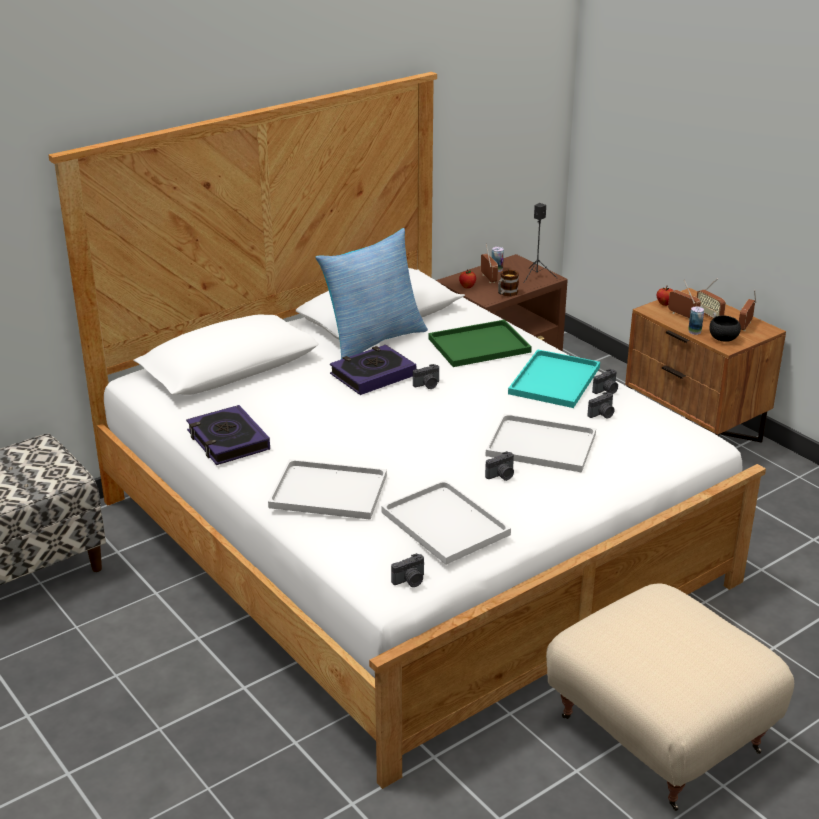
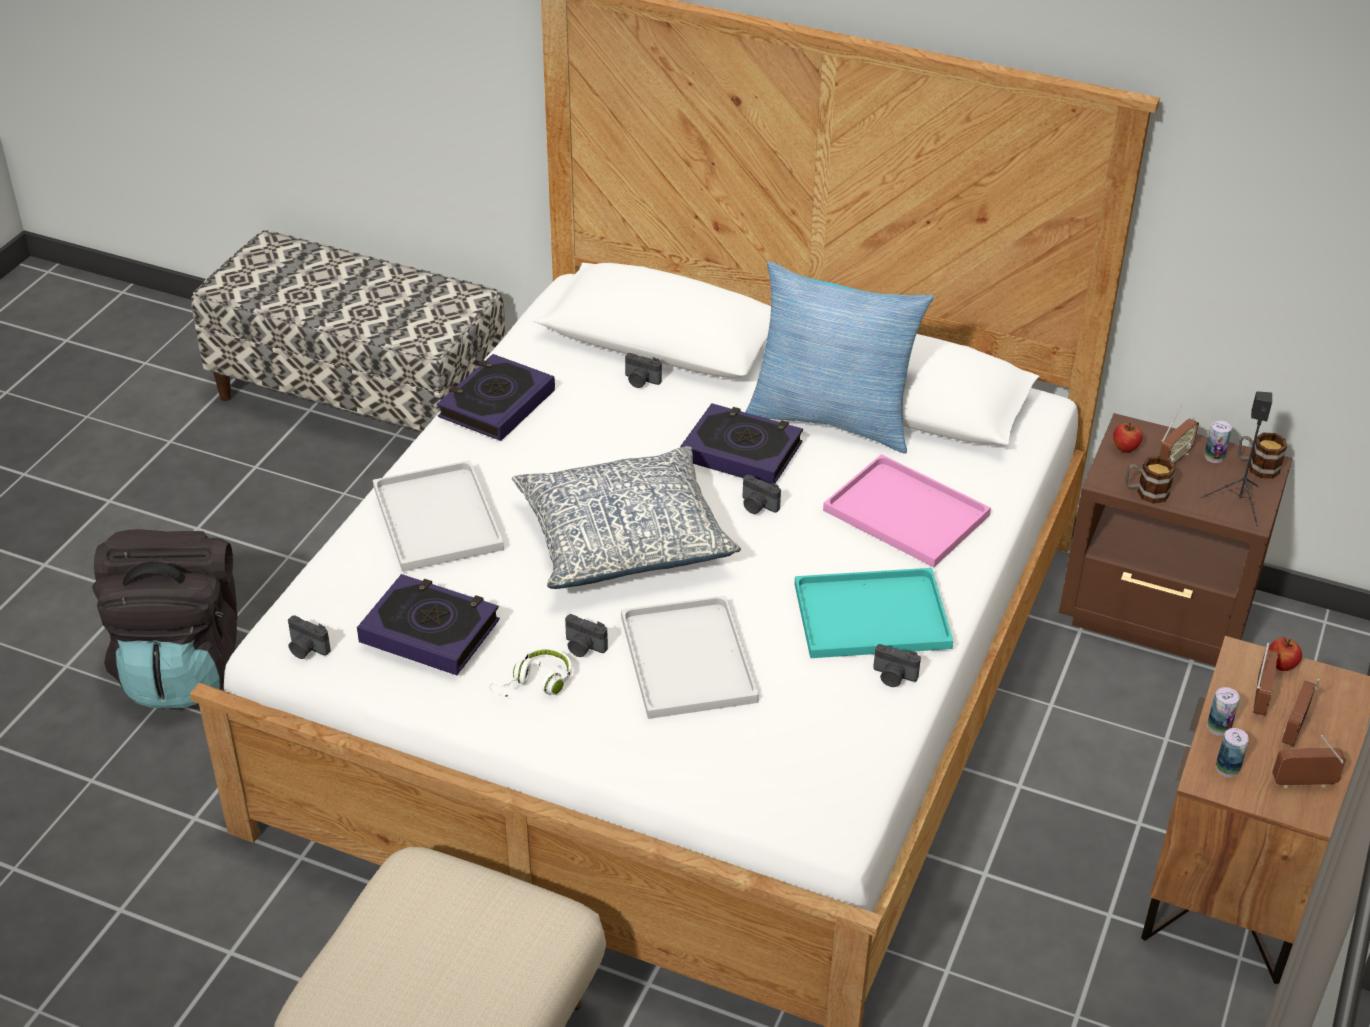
camera: 60 degrees right, 10 degrees up
white tray [381,480,511,565] -> book [357,574,500,675]
green tray [428,320,532,367] -> pink tray [823,454,991,567]
camera [588,392,615,419] -> camera moved to [625,353,662,388]
black bowl [709,316,741,342] -> can [1216,728,1249,777]
none -> black backpack [92,529,237,708]
none -> white headphones [490,648,572,697]
none -> pillow [512,446,741,589]
none -> mug [1238,433,1287,479]

